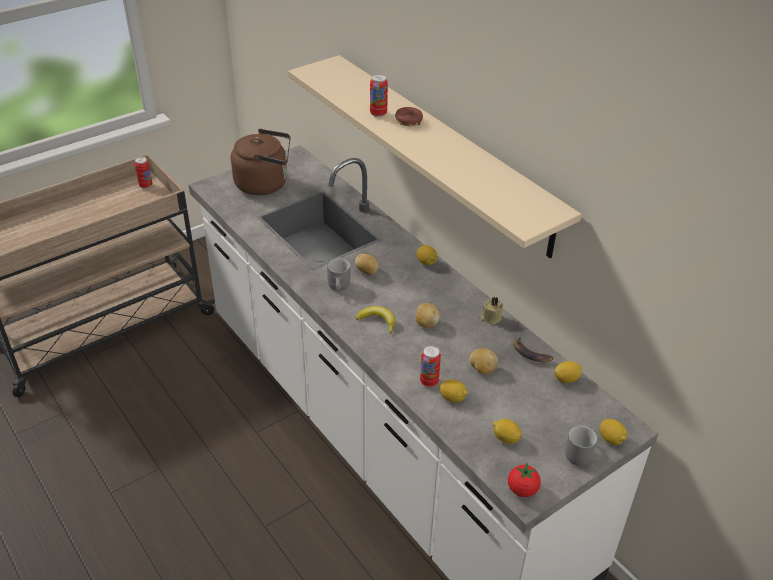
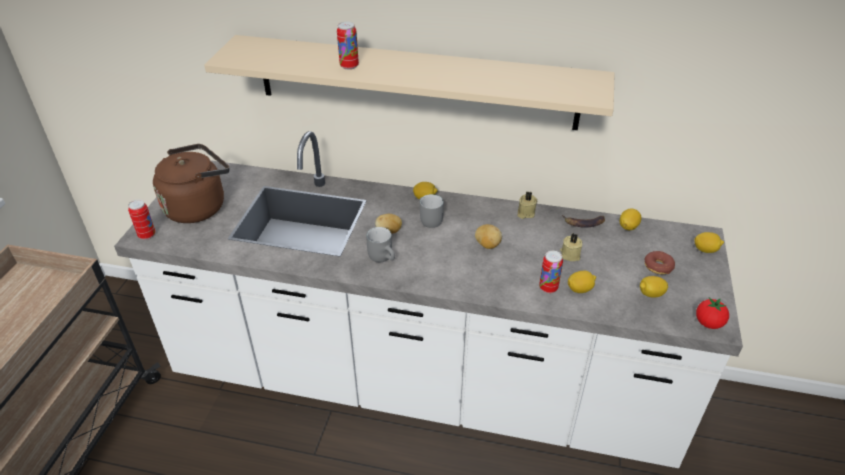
camera: 40 degrees left, 0 degrees up
can [135,157,152,189] -> can moved to [128,199,155,240]
banana [356,306,395,334] -> none
donut [395,107,423,126] -> donut moved to [645,251,675,274]
potato [469,348,498,374] -> beige candle [560,233,582,261]
grey mug [565,424,597,466] -> grey mug moved to [419,194,444,228]

